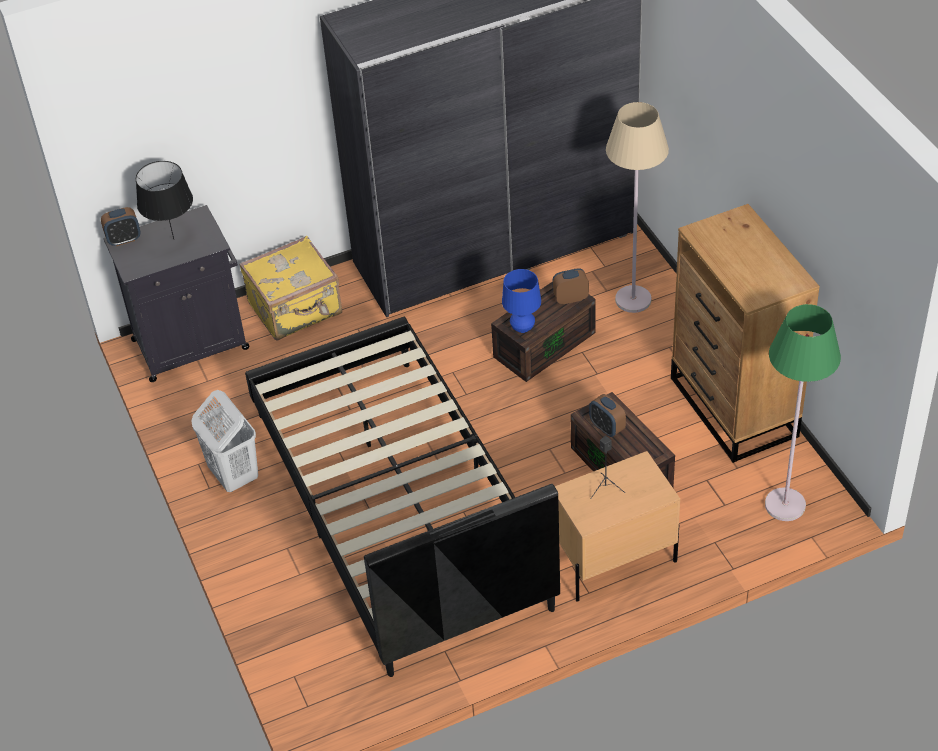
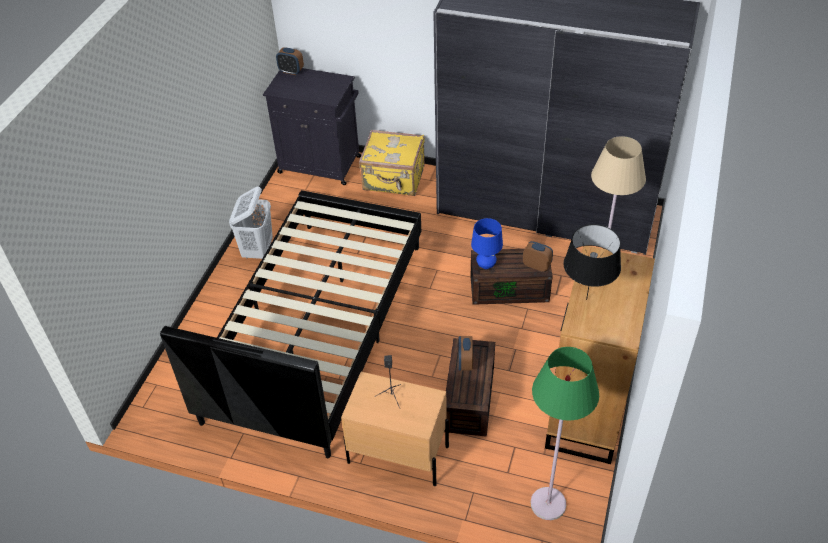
camera: 40 degrees right, 0 degrees up
black table lamp [136,161,193,239] -> black table lamp moved to [563,224,621,300]

